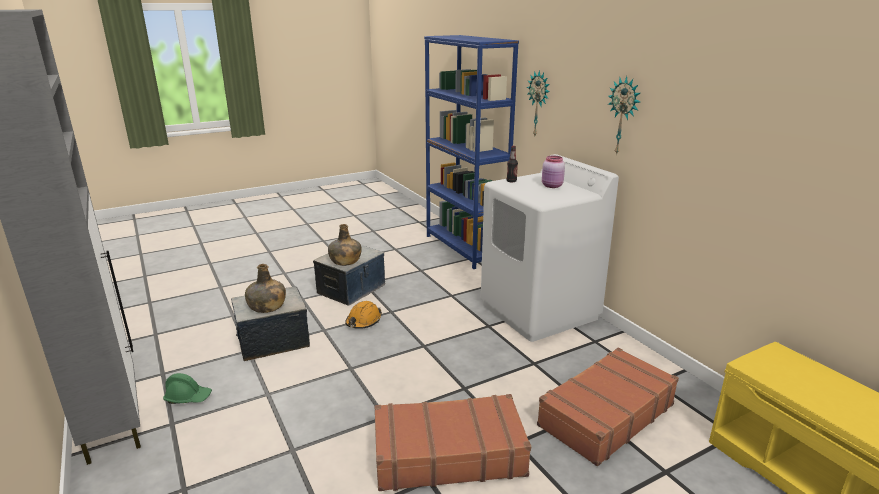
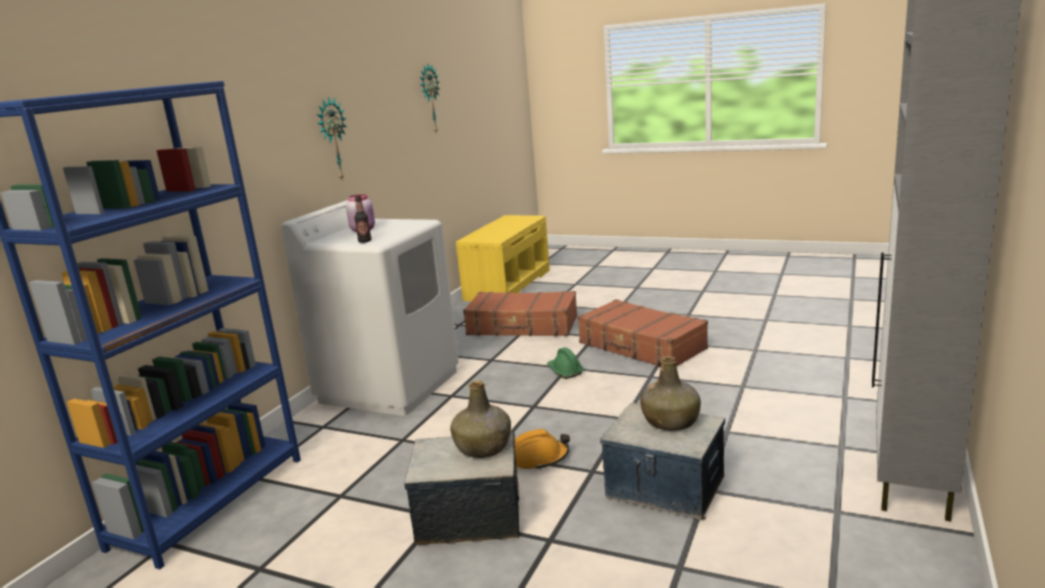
camera: 125 degrees left, 5 degrees down
green hard hat [163,373,212,404] -> green hard hat moved to [547,347,584,379]
wall clock [527,70,550,136] -> wall clock moved to [420,64,440,132]

